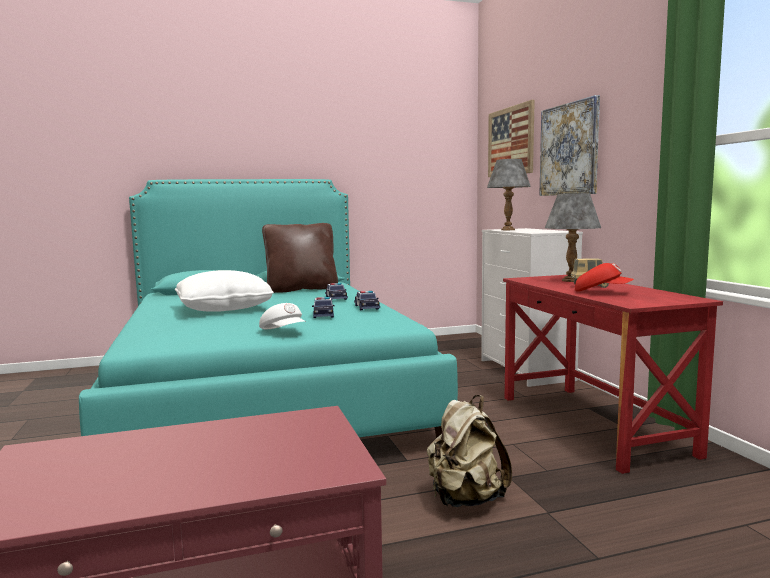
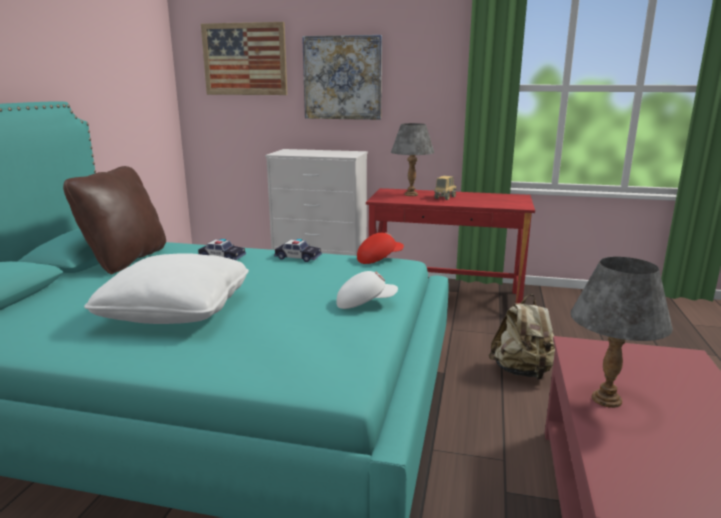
camera: 60 degrees left, 10 degrees up
toy car [312,297,335,318] -> none
grey table lamp [487,159,531,230] -> grey table lamp moved to [571,257,673,408]
red cap [575,263,634,292] -> red cap moved to [357,232,404,264]

